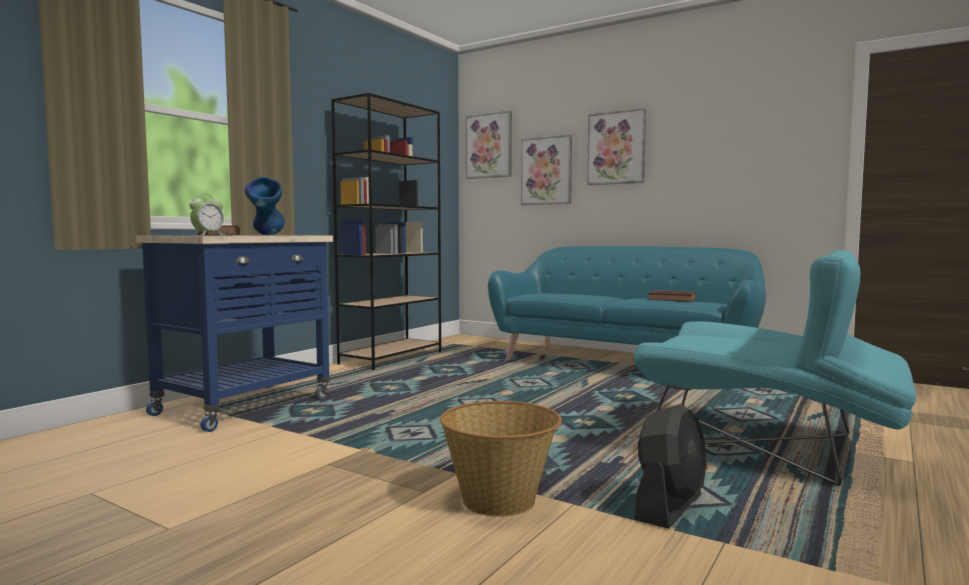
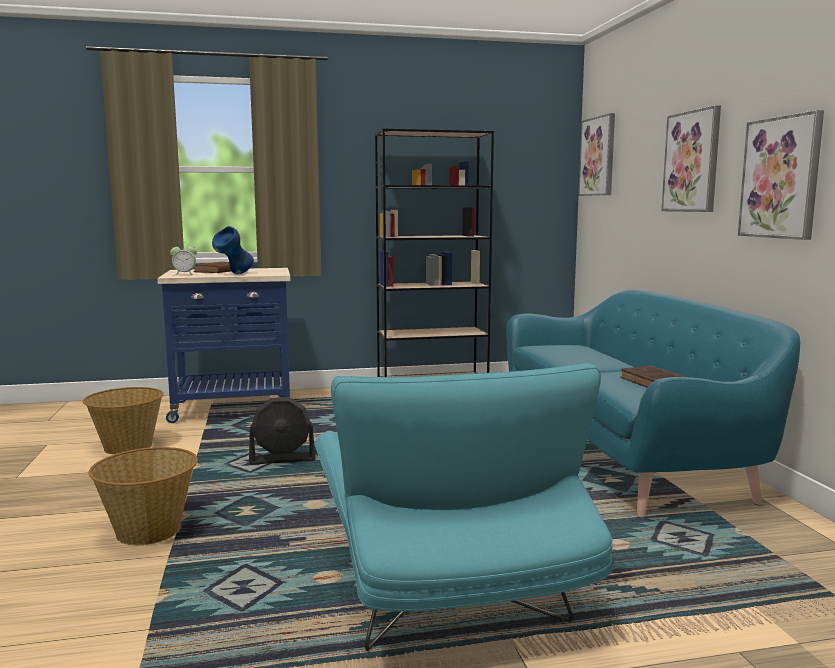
camera: 45 degrees right, 5 degrees up
picture [521,135,572,205] -> picture moved to [738,110,824,240]
black fan [634,404,706,529] -> black fan moved to [249,397,316,465]
none -> basket [82,387,164,455]

